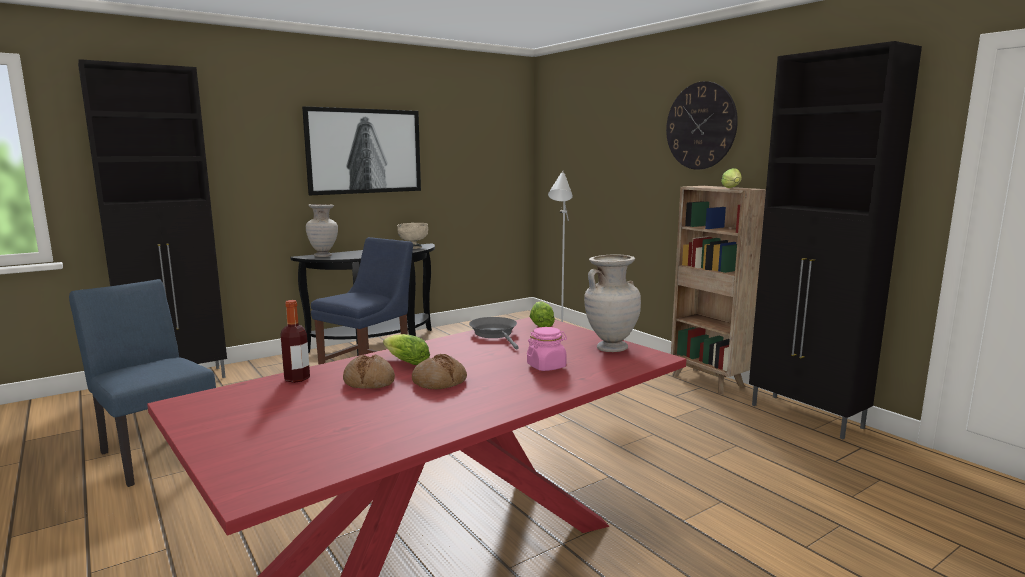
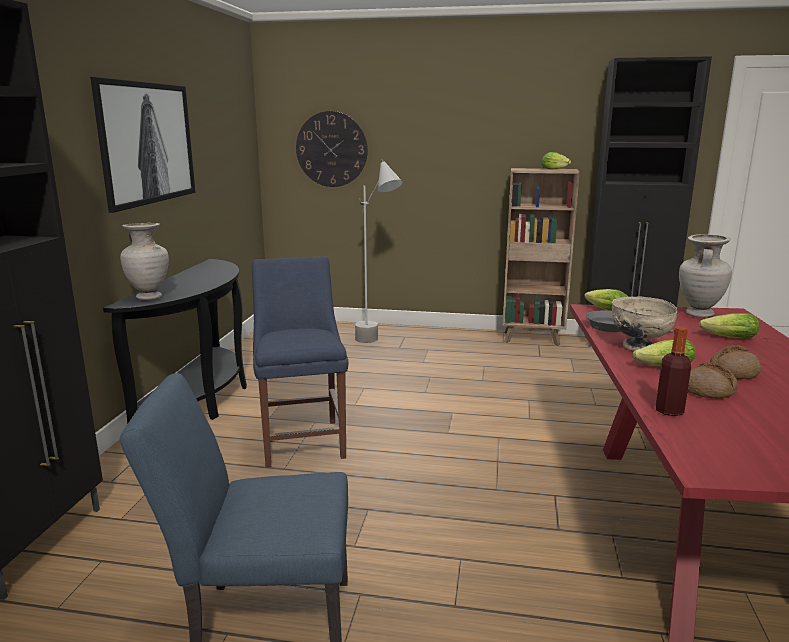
camera: 45 degrees left, 5 degrees up
beige bowl [397,223,428,249] -> beige bowl moved to [612,297,677,351]
pink jar [527,327,567,371] -> lettuce [699,313,759,339]
wall clock [666,81,738,170] -> wall clock moved to [296,111,368,187]

